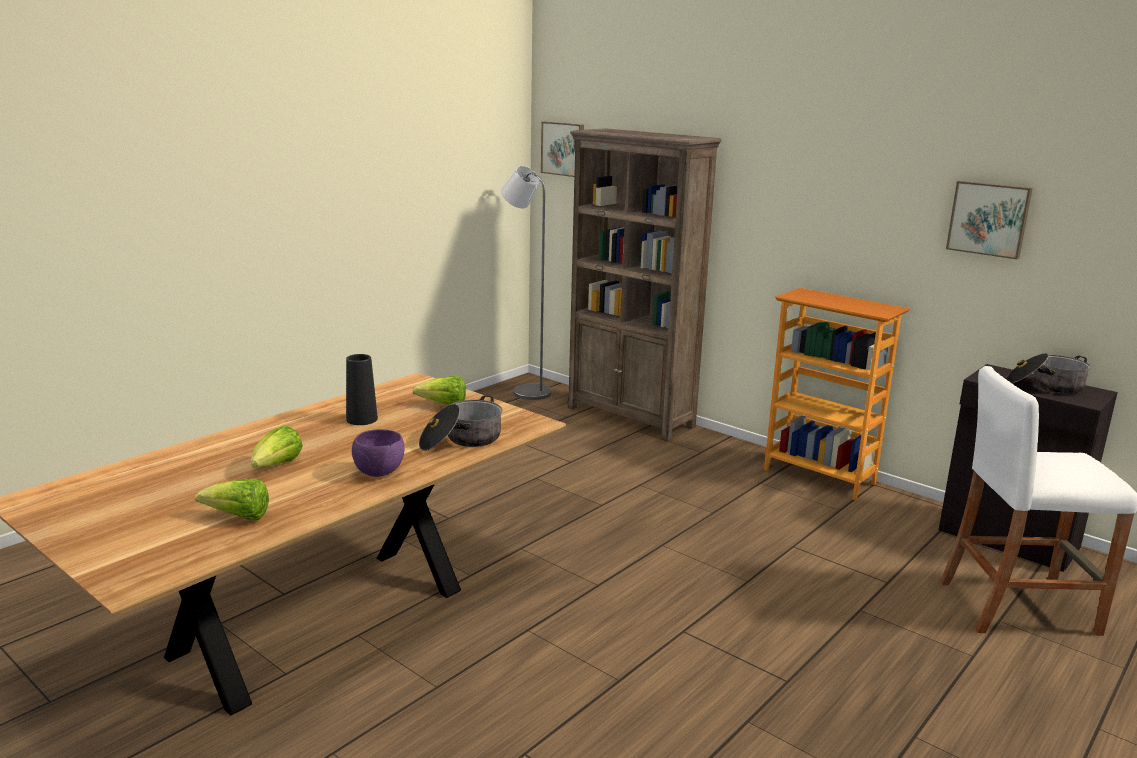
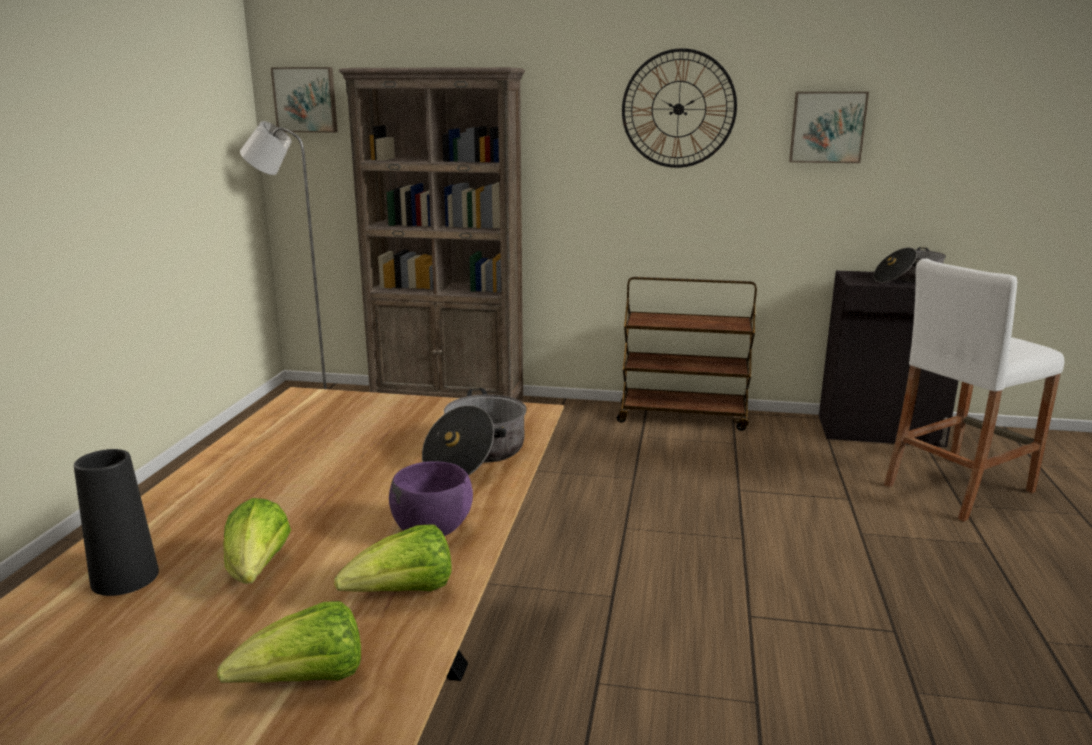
camera: 30 degrees left, 0 degrees up
black vase [346,354,378,425] -> black vase moved to [74,449,159,596]
lettuce [412,376,466,405] -> lettuce moved to [334,525,452,592]
bookcase [764,288,910,500] -> brown cart [617,277,757,431]
none -> wall clock [622,48,737,168]

